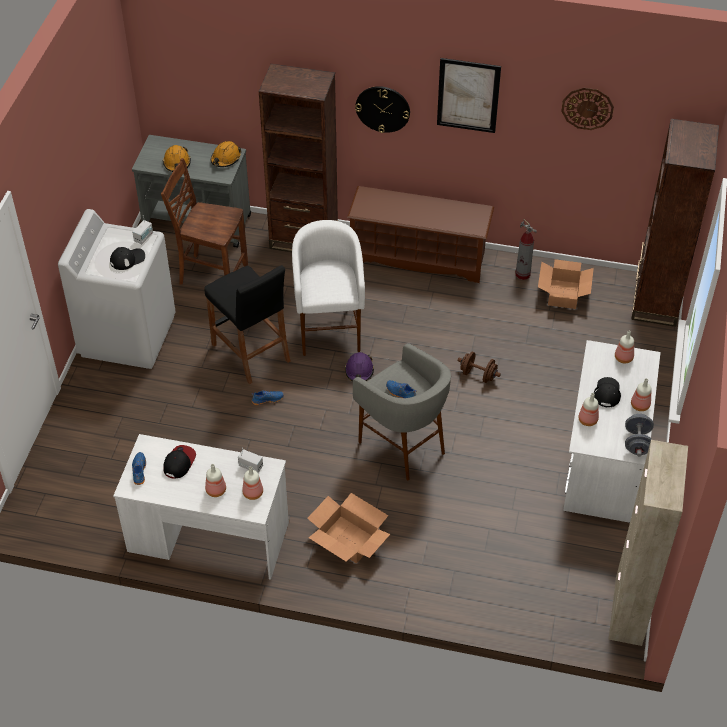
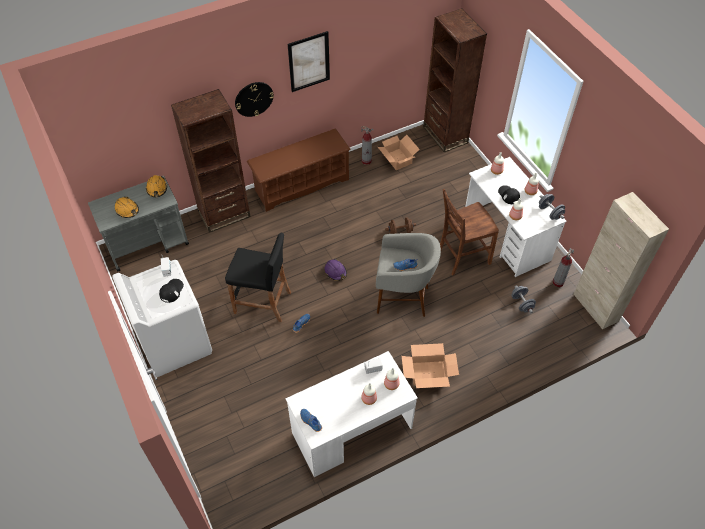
camera: 40 degrees left, 5 degrees up
brown chair [161,158,248,285] -> brown chair moved to [440,189,499,275]
cap [163,445,196,479] -> none
white stool [292,220,365,356] -> none
wall clock [561,88,614,130] -> none
none -> grey dumbbell [511,285,536,313]
none -> fire extinguisher [553,248,574,287]

